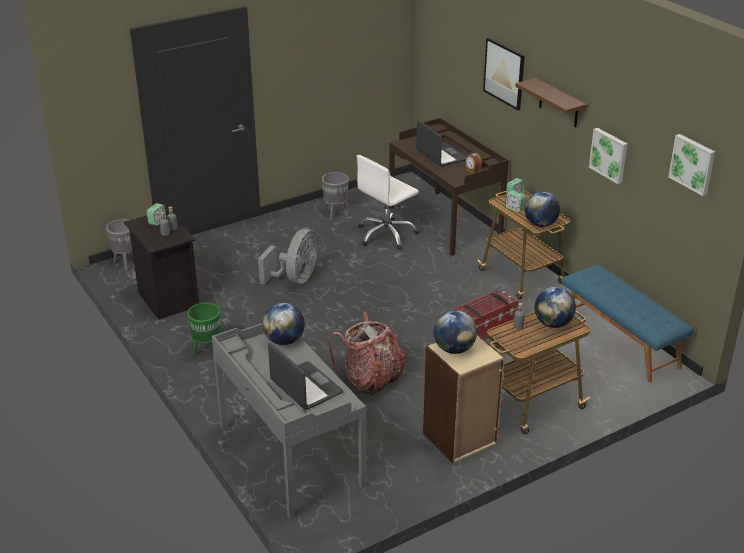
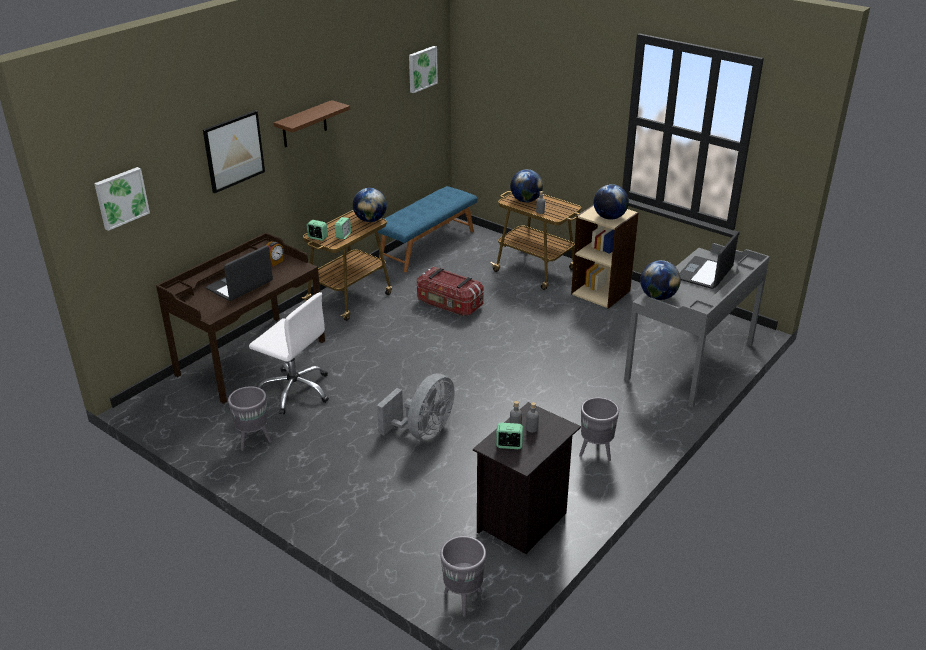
camera: 110 degrees left, 0 degrees up
green planter [187,303,221,357] -> grey planter [579,397,619,461]
grey fan [258,229,318,284] -> grey fan turned 120 degrees clockwise [377,373,455,440]
backpack [329,311,405,395] -> none
picture [589,128,627,184] -> picture moved to [94,167,150,231]

